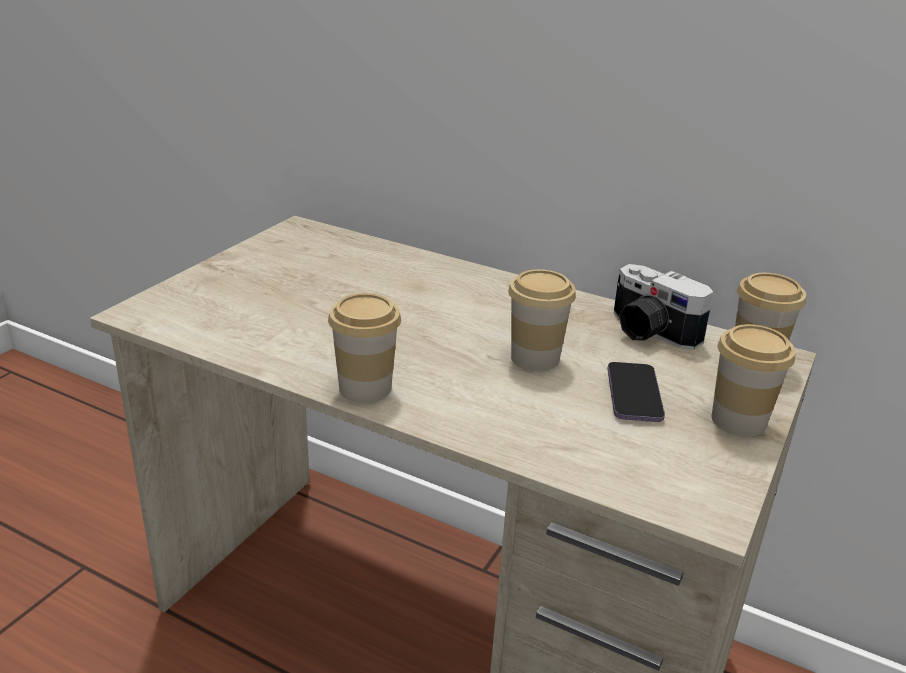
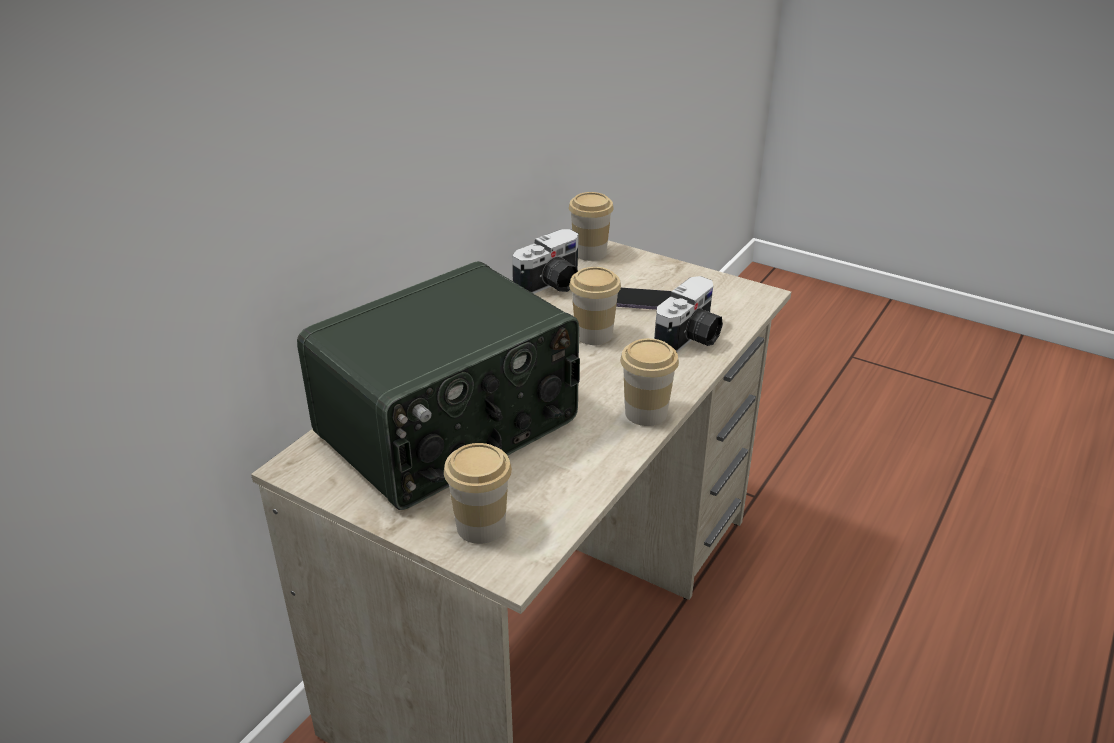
camera: 85 degrees left, 5 degrees up
cup [711,324,795,437] -> cup moved to [444,443,512,544]
none -> radio [297,261,580,510]
none -> camera [654,276,723,352]

